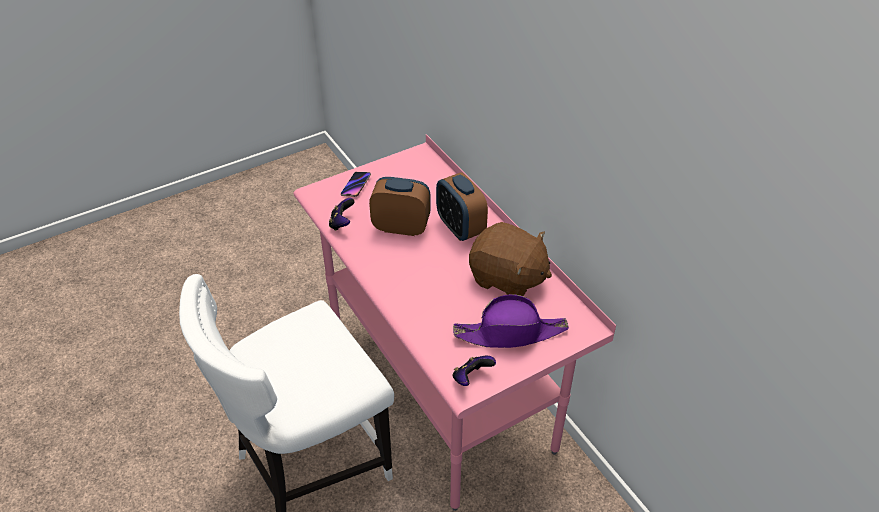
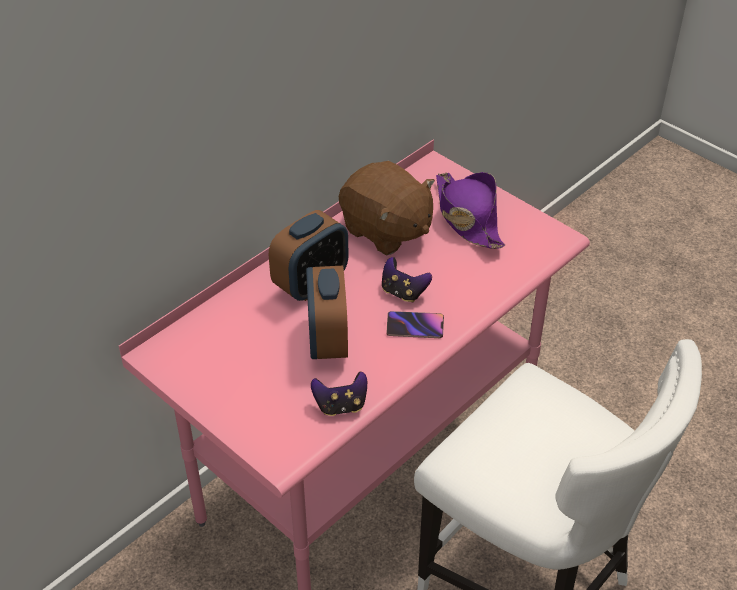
camera: 105 degrees left, 0 degrees up
phone [341,172,371,197] -> phone moved to [386,311,444,338]
game controller [453,356,496,386] -> game controller moved to [382,257,432,302]
brown plush toy [469,222,552,296] -> brown plush toy turned 120 degrees clockwise [339,161,435,255]

